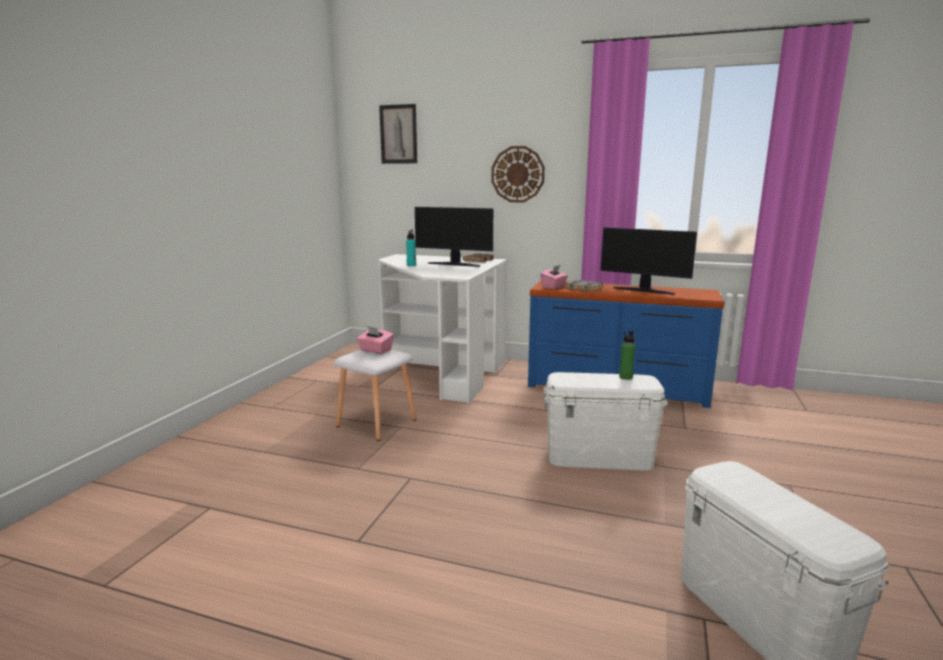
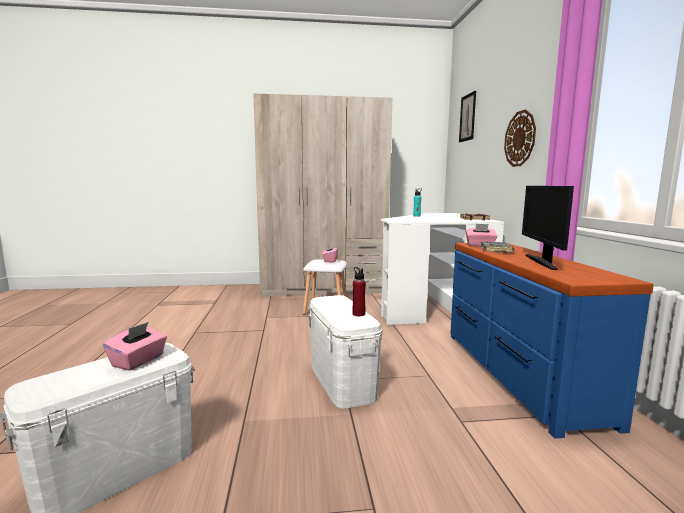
camera: 65 degrees right, 5 degrees down
monitor [415,207,493,267] -> none
green bottle [619,330,635,380] -> red bottle [352,267,366,316]
none -> pink tissue box [103,322,167,371]
none -> beige wardrobe [253,93,392,297]

